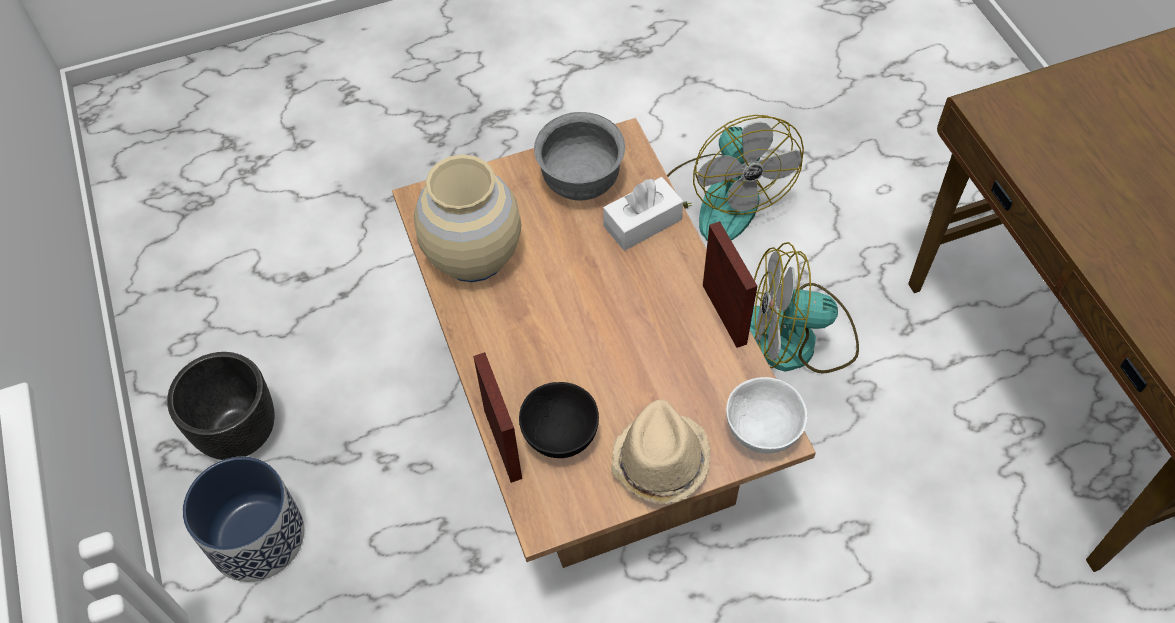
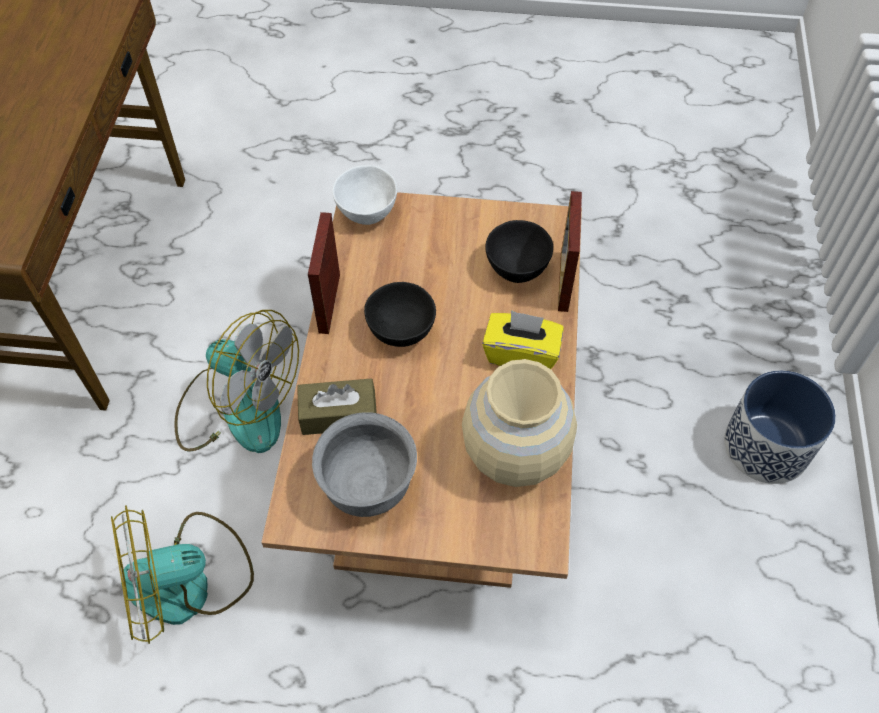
camera: 155 degrees left, 0 degrees up
black planter [167,352,275,460] -> none
white tissue box [603,177,683,251] -> brown tissue box [297,378,377,435]
beige hat [611,399,710,504] -> none
fan [667,115,804,241] -> fan turned 120 degrees counterclockwise [111,505,254,644]
none -> black bowl [364,282,436,347]
none -> yellow tissue box [482,310,564,369]

